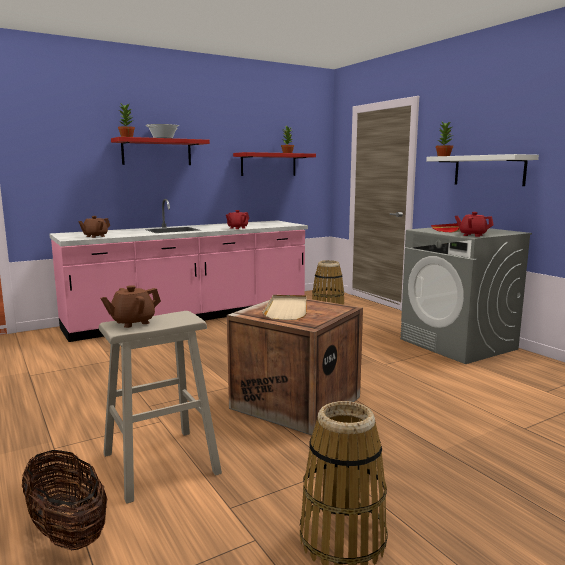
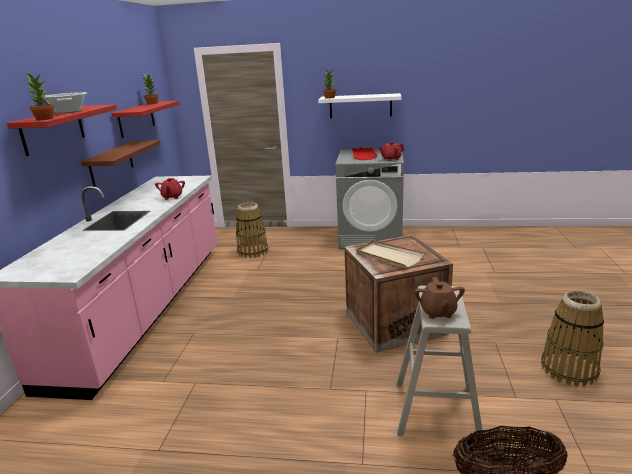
camera: 50 degrees left, 10 degrees up
brown teapot [78,216,110,238] -> none
none -> brown shelf [81,140,161,187]

